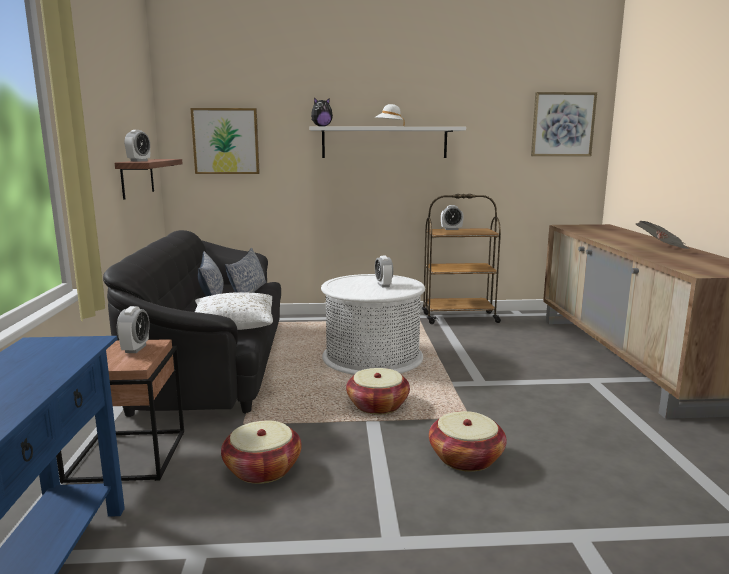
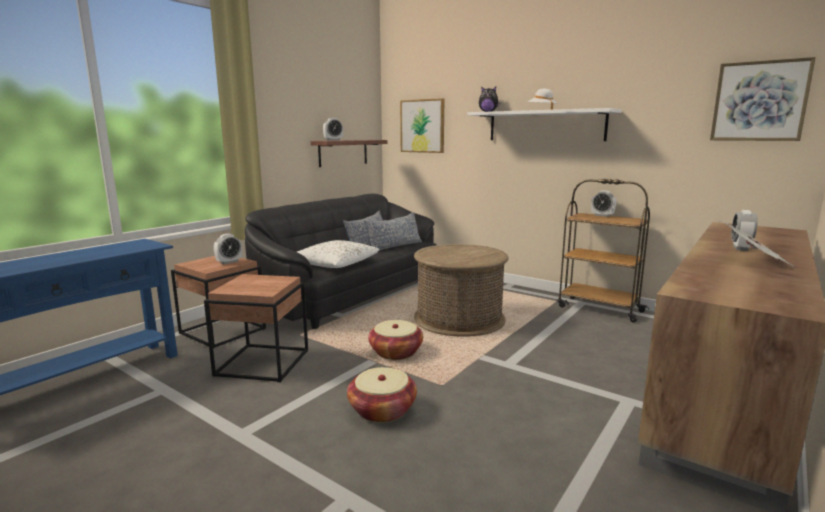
camera: 40 degrees right, 0 degrees up
basket [221,420,302,484] -> brown side table [204,274,308,382]
white coffee table [321,274,425,375] -> brown coffee table [414,244,508,337]
alarm clock [375,256,393,288] -> alarm clock moved to [731,210,758,251]

